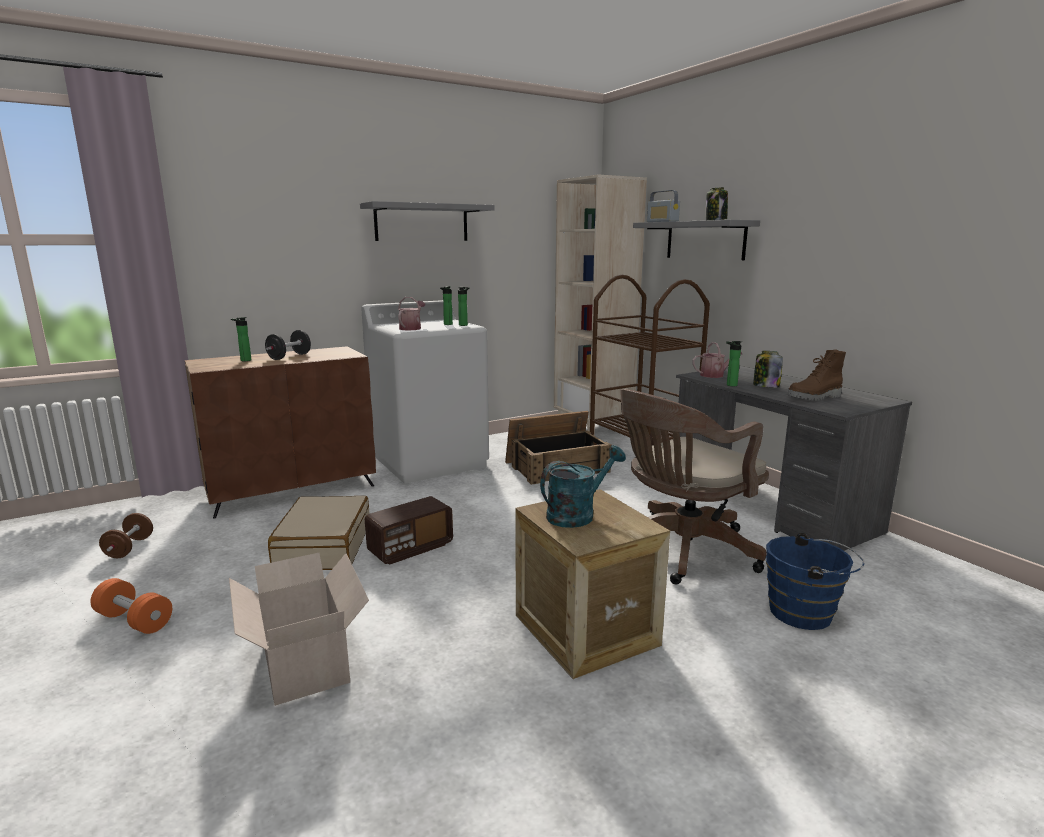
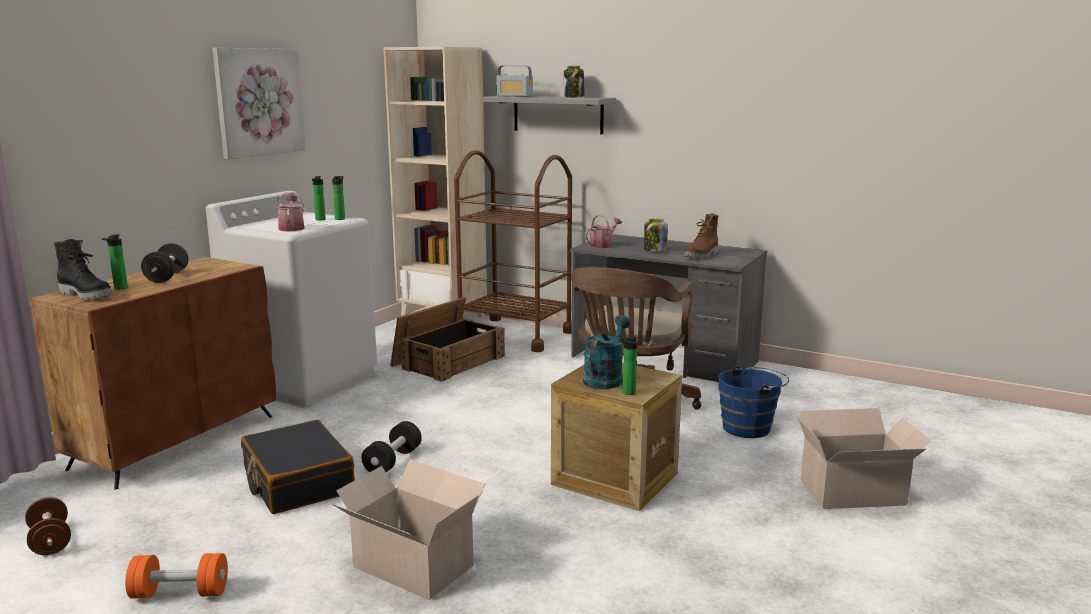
camera: 30 degrees left, 0 degrees up
beige suitcase [268,496,369,570] -> black suitcase [241,420,355,514]
grey shelf [360,201,495,241] -> picture [212,48,306,159]
radio [365,496,453,565] -> black dumbbell [361,421,422,472]
bottle [726,341,742,387] -> bottle moved to [618,336,638,395]
none -> black boot [54,239,112,300]
none -> cardboard box [798,408,931,509]

